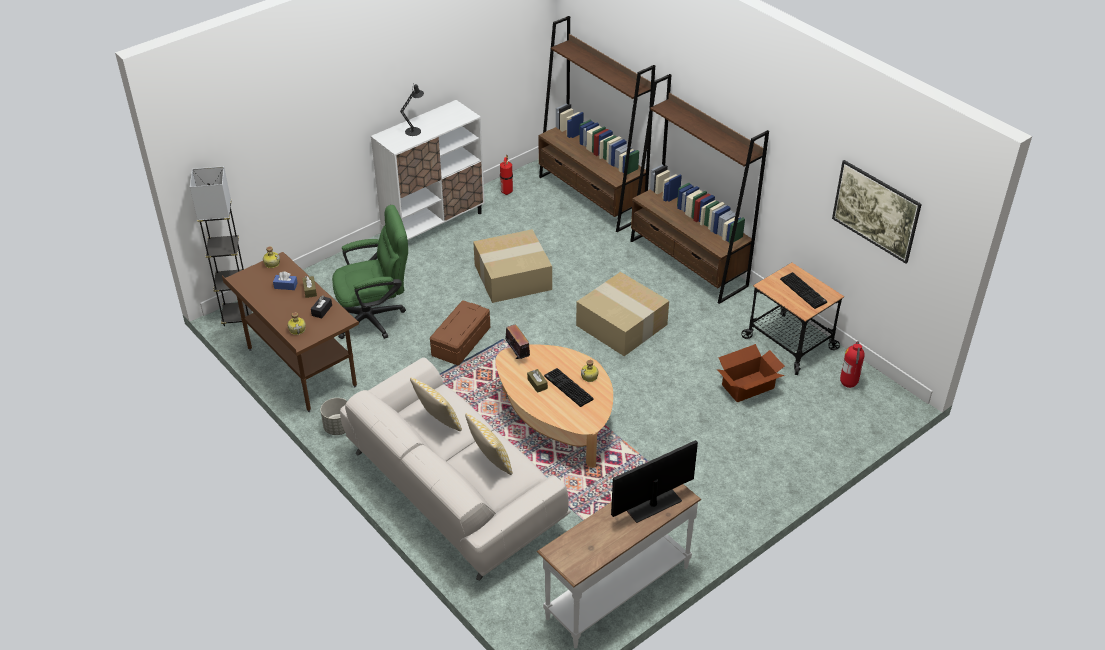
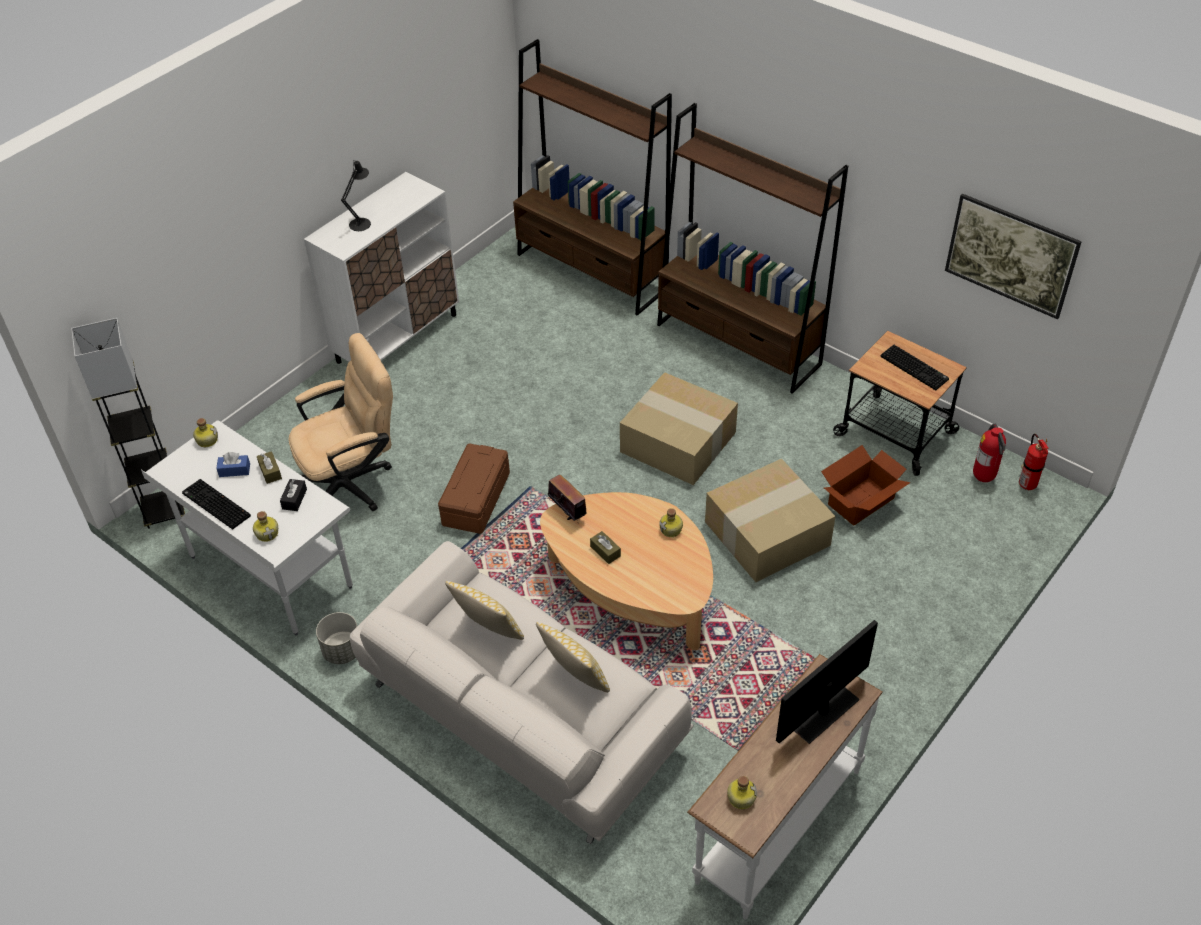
camera: 10 degrees left, 5 degrees up
brown desk [222,252,359,412] -> white desk [141,420,353,635]
green office chair [332,205,408,339] -> beige office chair [288,333,393,511]
cardboard box [473,229,552,303] -> cardboard box moved to [705,458,835,582]
fire extinguisher [500,155,513,195] -> fire extinguisher moved to [1019,434,1048,490]
keyboard [544,368,594,407] -> keyboard moved to [182,479,251,529]
none -> bottle [727,776,757,810]

